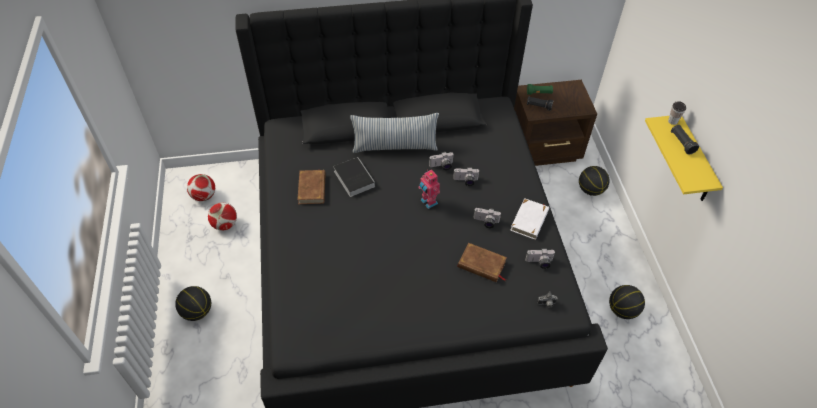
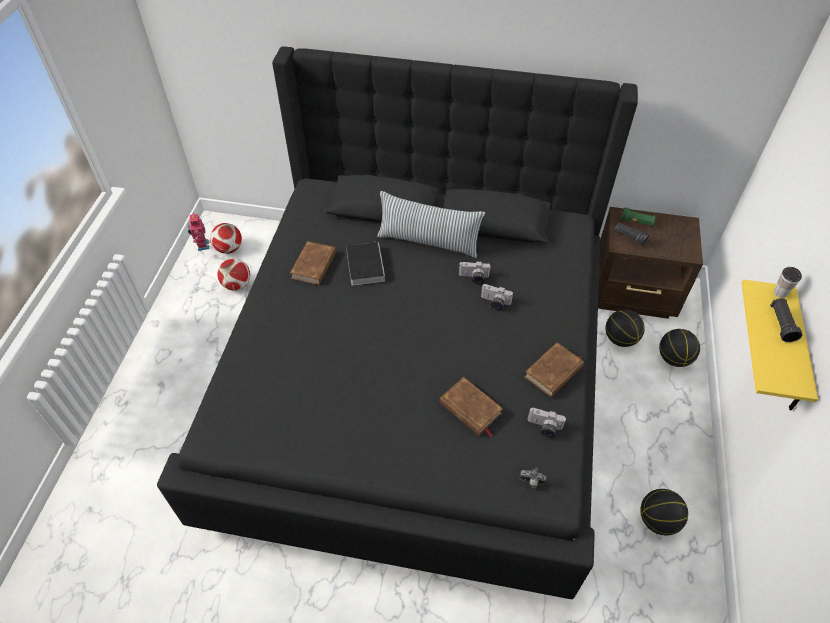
camera: 20 degrees right, 0 degrees up
basketball [175,286,211,321] -> basketball moved to [606,309,645,347]
toy robot [418,169,440,209] -> toy robot moved to [188,213,209,251]
camera [473,208,501,228] -> none
white book [510,198,549,240] -> brown book [524,342,584,397]

